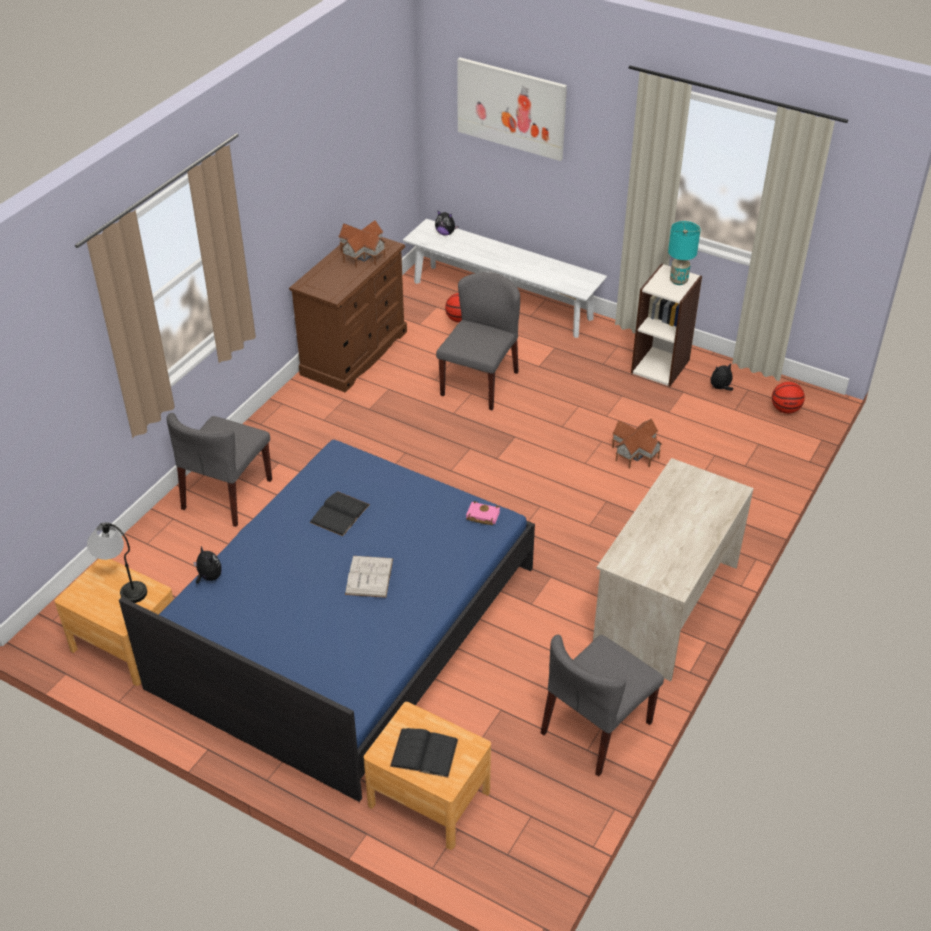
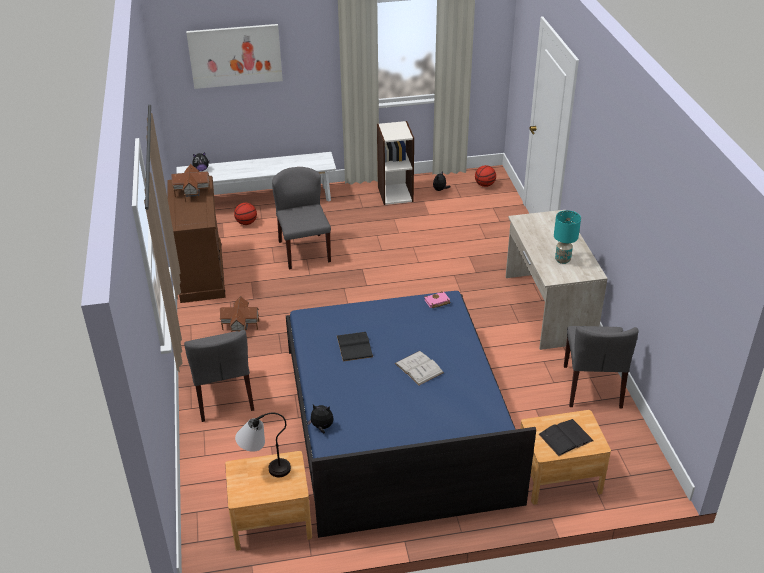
camera: 40 degrees left, 5 degrees down
toy house [612,419,663,469] -> toy house moved to [219,296,259,332]
turquoise table lamp [668,221,700,285] -> turquoise table lamp moved to [554,210,581,264]

